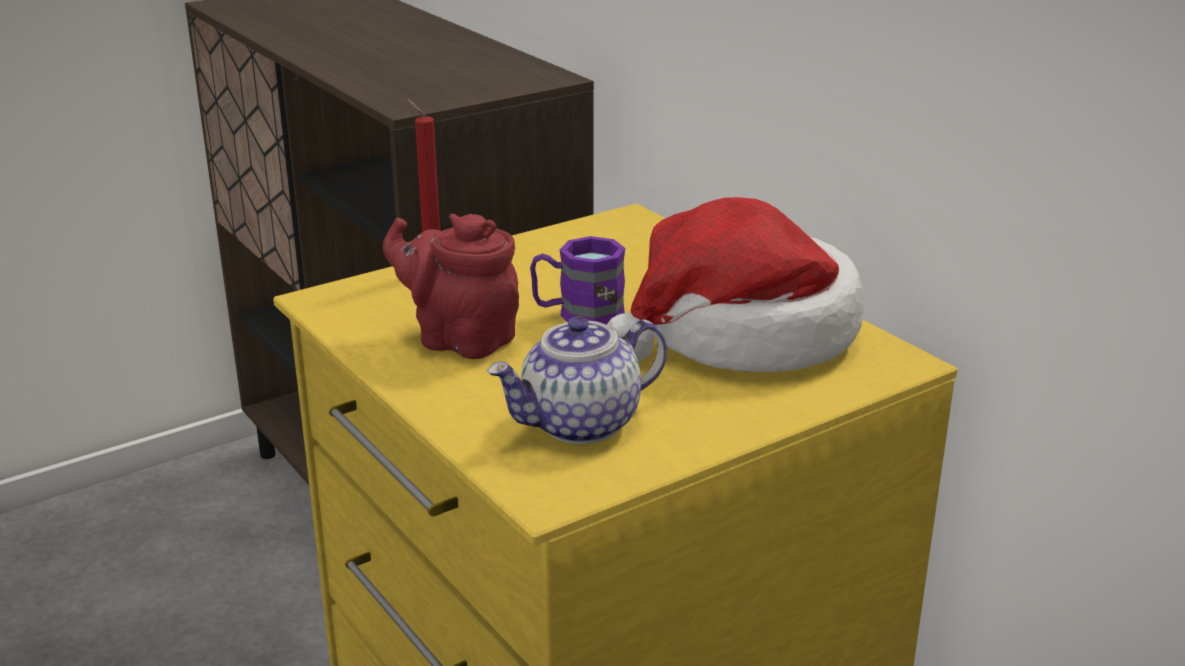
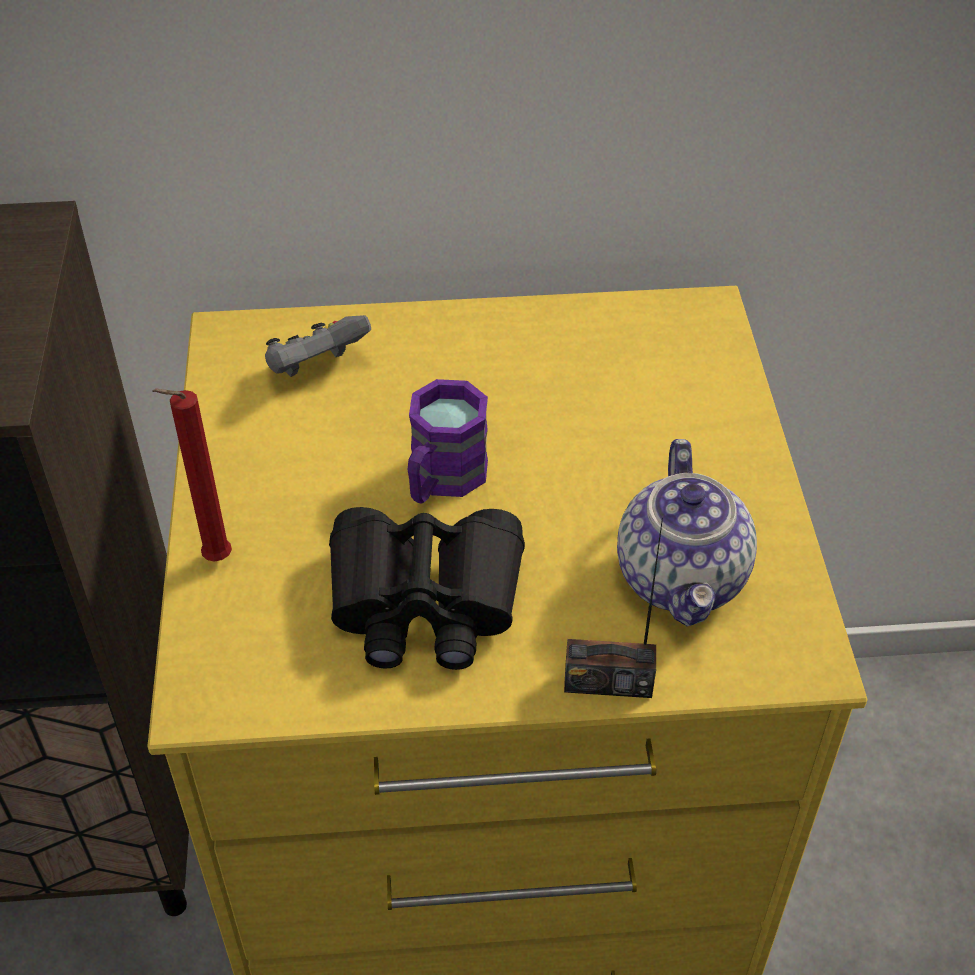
camera: 60 degrees left, 20 degrees up
red teapot [383,214,519,359] -> black binoculars [329,507,525,670]
hat [607,197,863,373] -> none
none -> grey game controller [265,315,371,377]
none -> radio [564,518,663,698]

